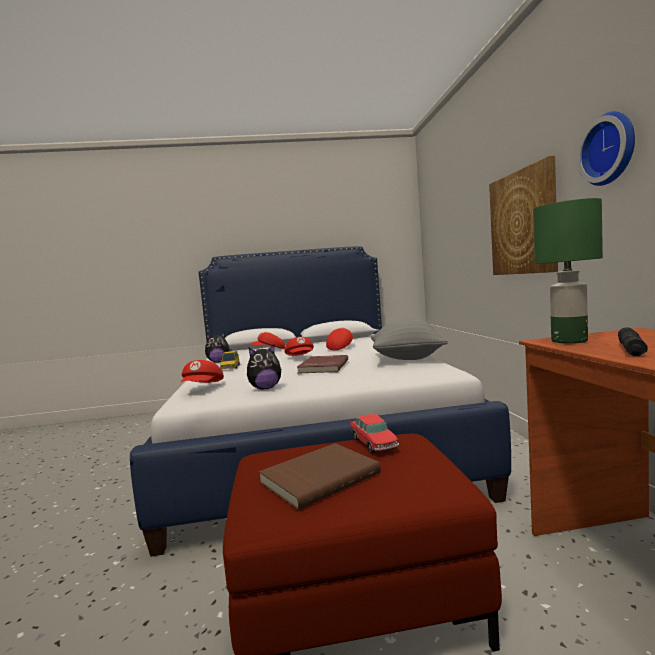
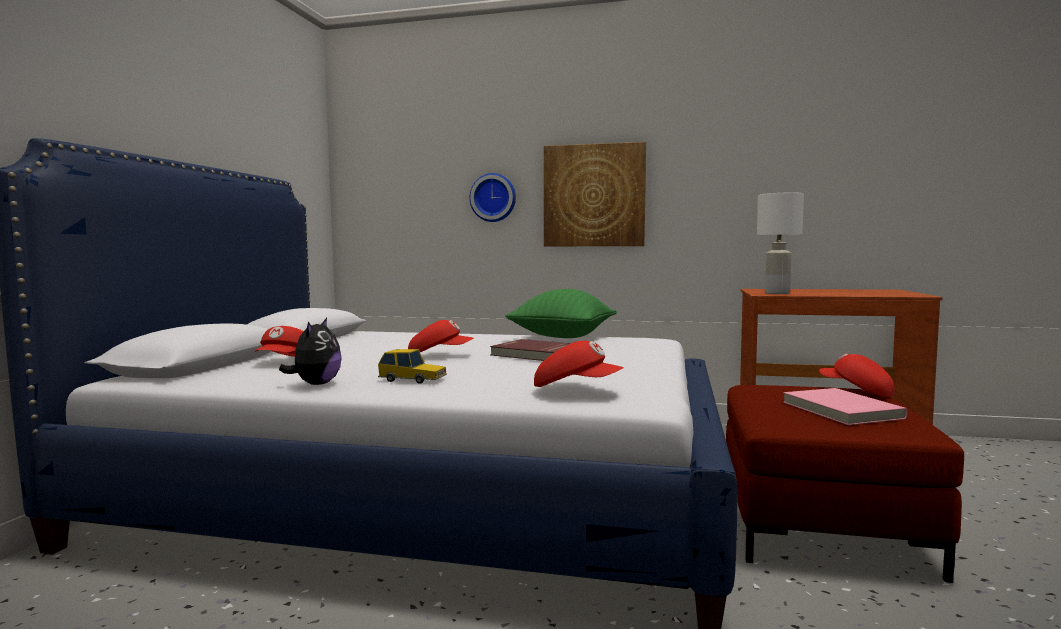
camera: 70 degrees left, 0 degrees up
plush toy [247,344,281,389] -> none
brown book [259,443,381,510] -> pink book [783,388,908,425]
red cap [326,328,354,350] -> red cap moved to [819,353,895,397]
toy car [350,414,399,454] -> none
grey pillow [371,319,448,360] -> green pillow [506,289,617,338]
green table lamp [533,198,603,344] -> white table lamp [757,192,804,294]
wall clock [577,111,635,186] -> wall clock moved to [470,173,516,222]
black flashlight [618,327,648,356] -> none

